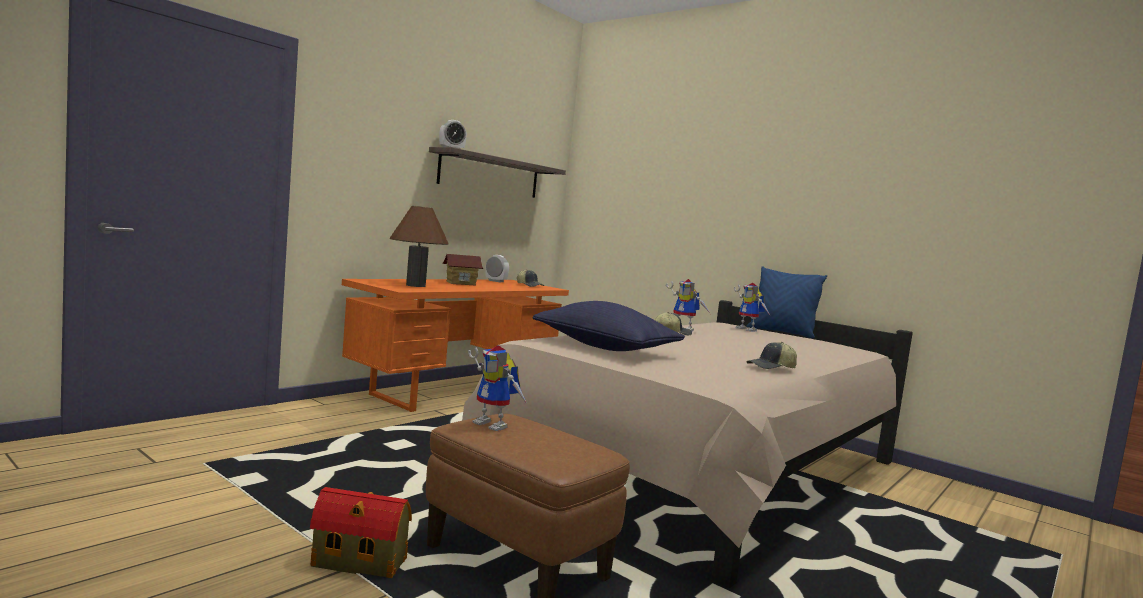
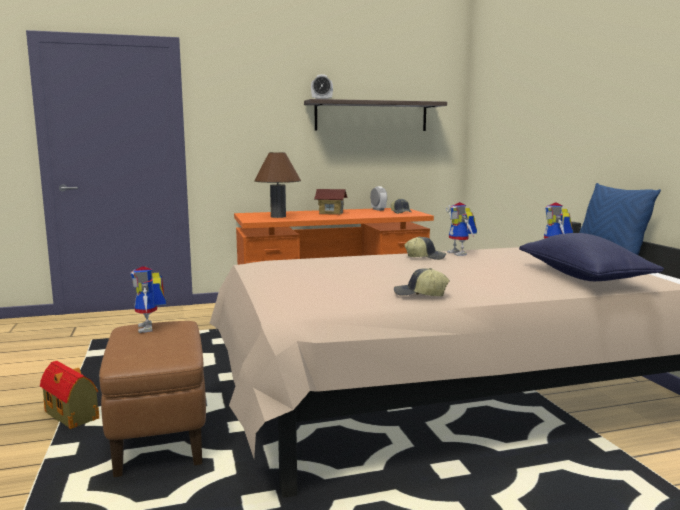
camera: 35 degrees right, 5 degrees up
blue pillow [533,301,685,351] -> blue pillow moved to [519,233,664,281]

